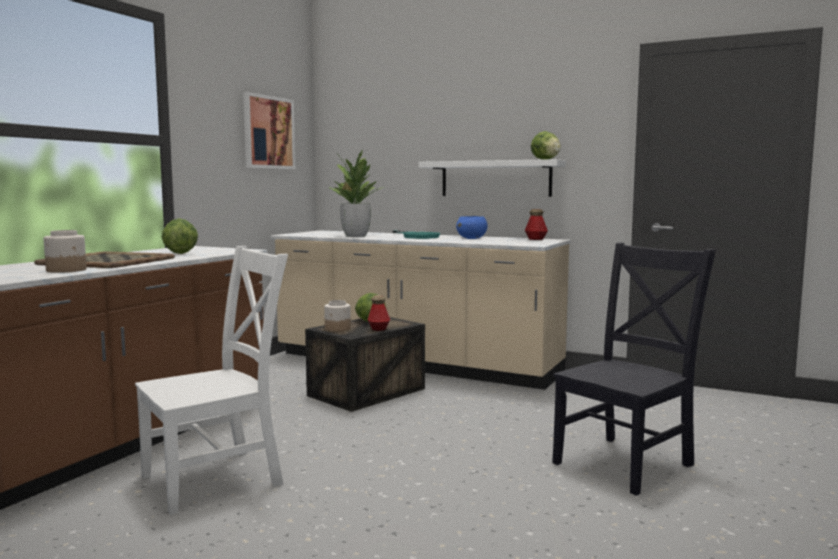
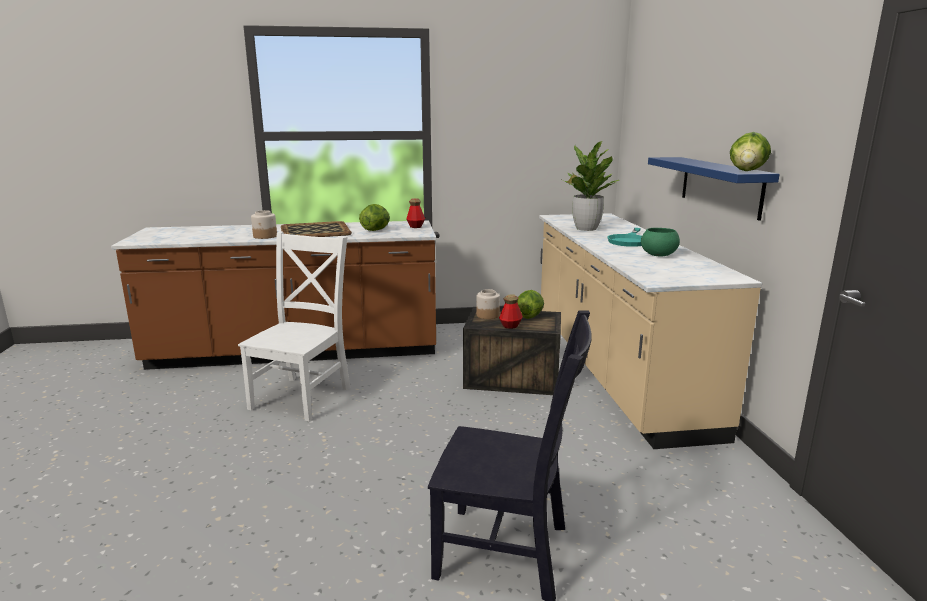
camera: 55 degrees right, 10 degrees up
white chair [135,246,288,515] -> white chair turned 90 degrees counterclockwise [238,232,351,421]
picture [243,92,296,169] -> none
white shelf [419,159,566,197] -> blue shelf [648,157,780,221]
blue bowl [456,216,488,239] -> green bowl [641,228,680,256]
bottle [525,209,548,240] -> bottle moved to [406,198,425,228]

